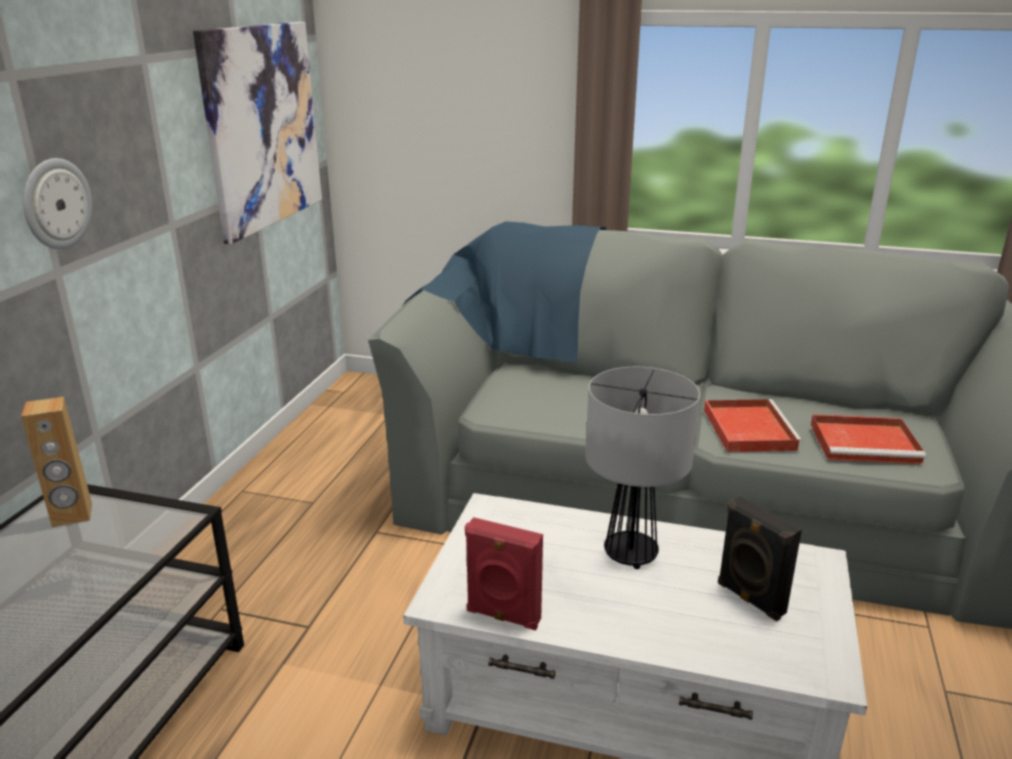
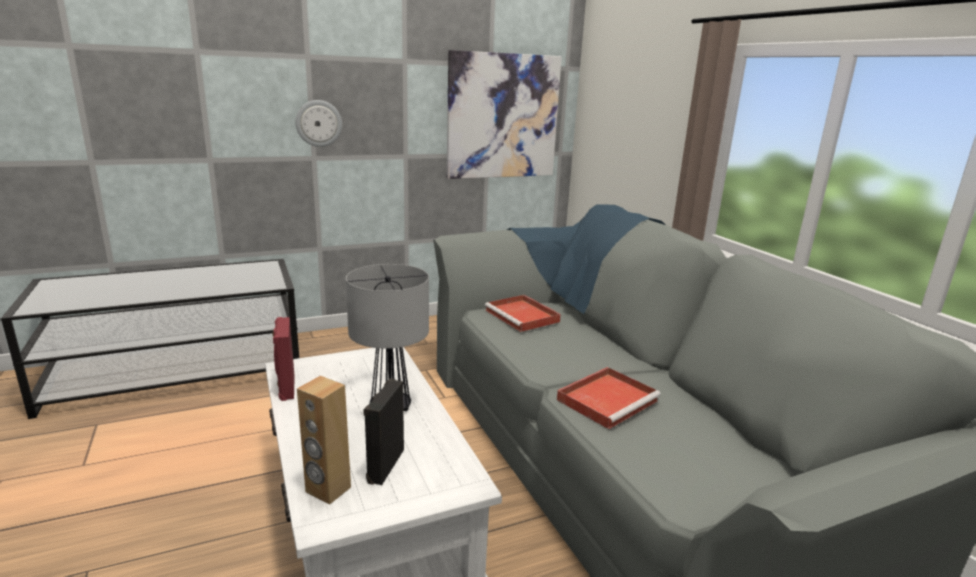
camera: 50 degrees right, 5 degrees down
brown speaker [21,397,92,527] -> brown speaker moved to [297,376,351,505]
red tray [811,414,926,464] -> red tray moved to [485,295,561,332]

